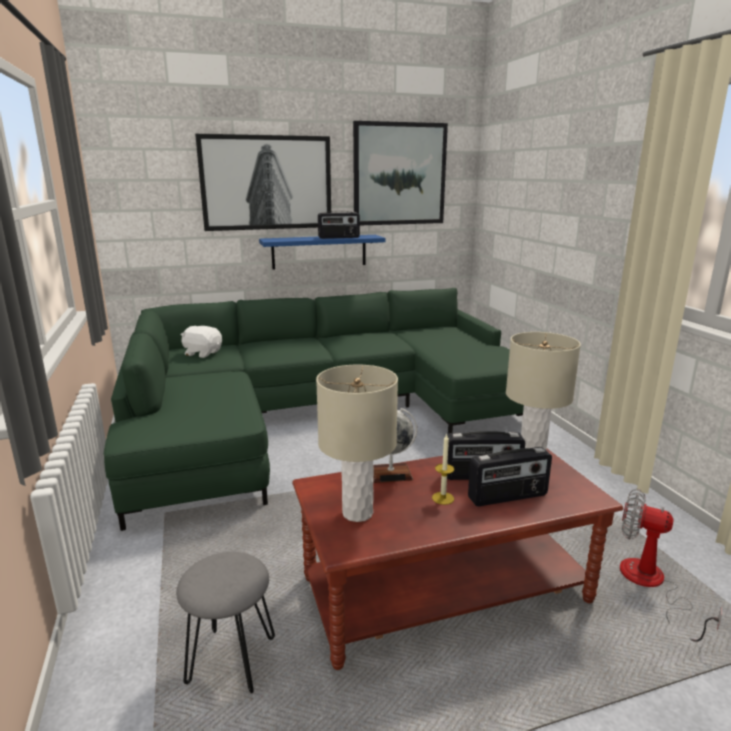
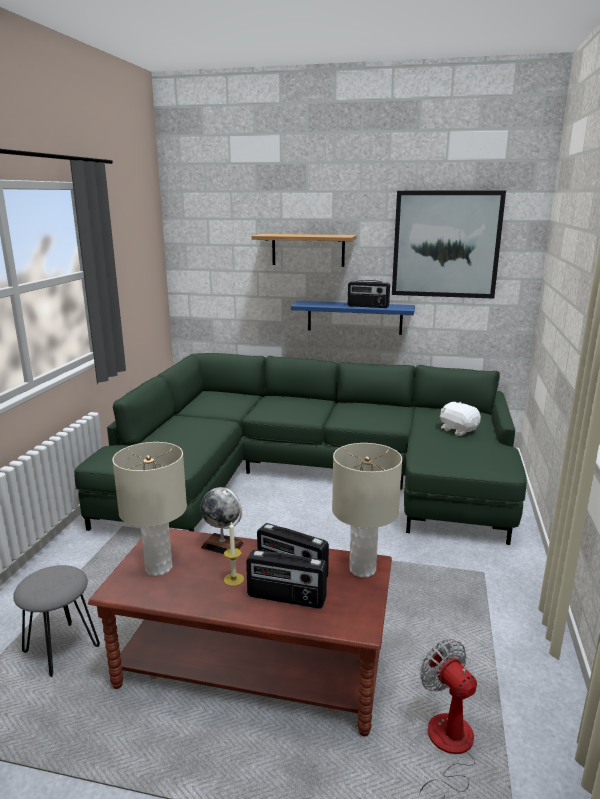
camera: 30 degrees right, 0 degrees up
white plush toy [181,326,222,358] -> white plush toy moved to [440,402,481,436]
picture [195,134,331,231] -> shelf [252,234,357,267]

